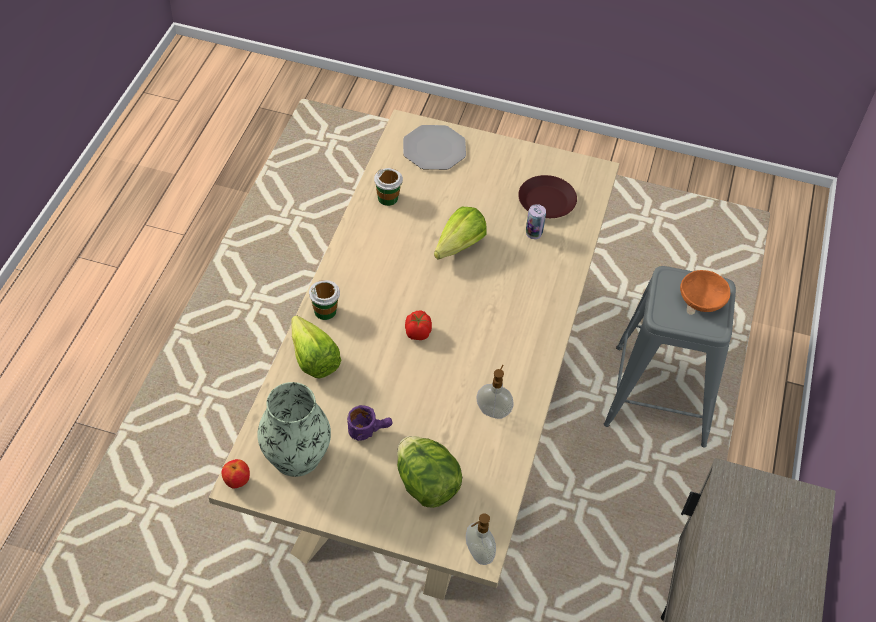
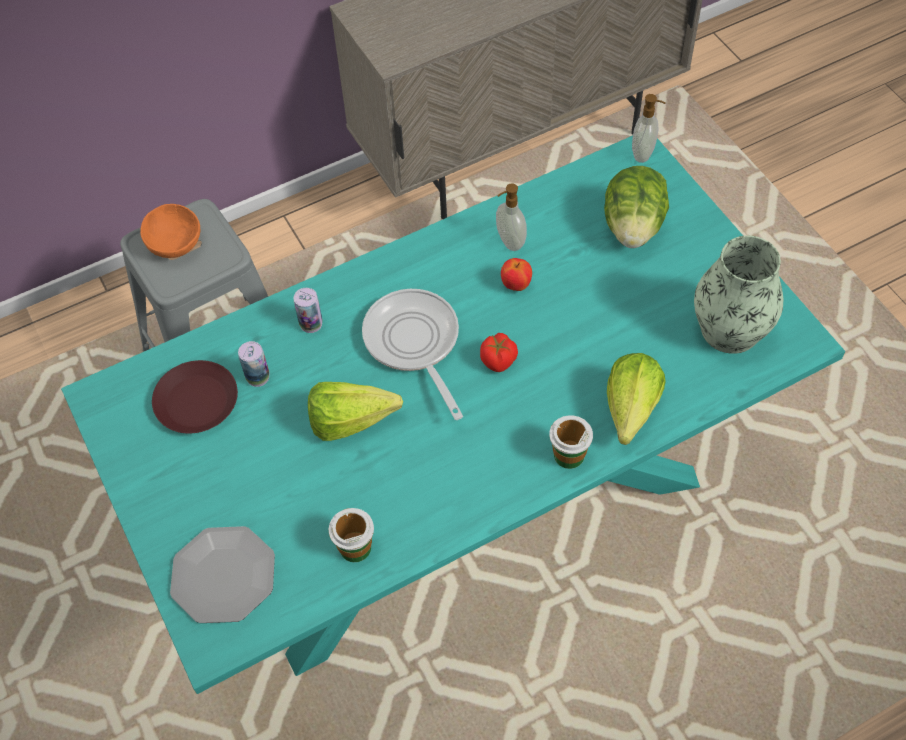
camera: 130 degrees left, 5 degrees up
beige dining table [209,109,619,600] -> turquoise dining table [61,136,845,694]
apple [222,459,250,489] -> apple moved to [501,258,532,291]
purple mug [347,405,392,441] -> none
none -> can [294,288,323,333]
none -> frying pan [362,289,463,420]

